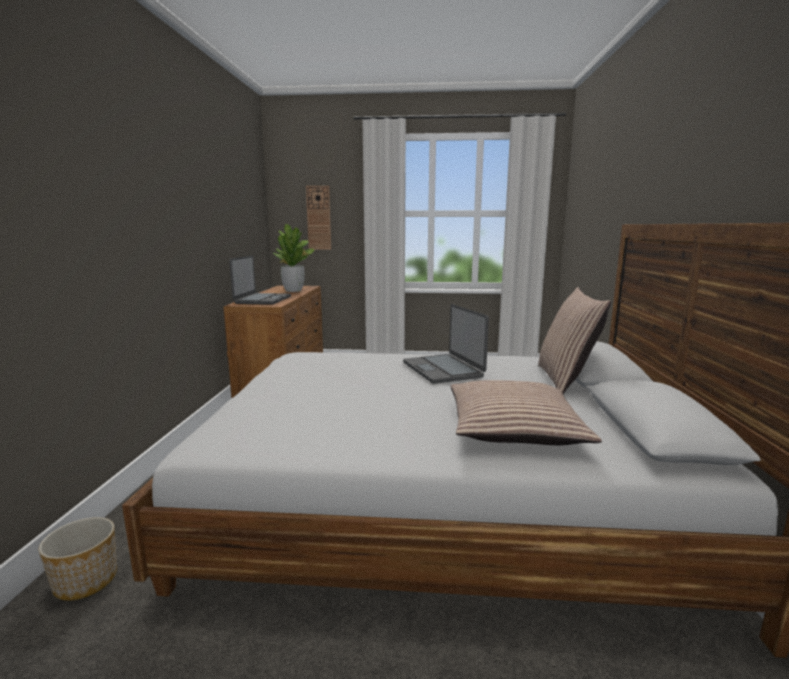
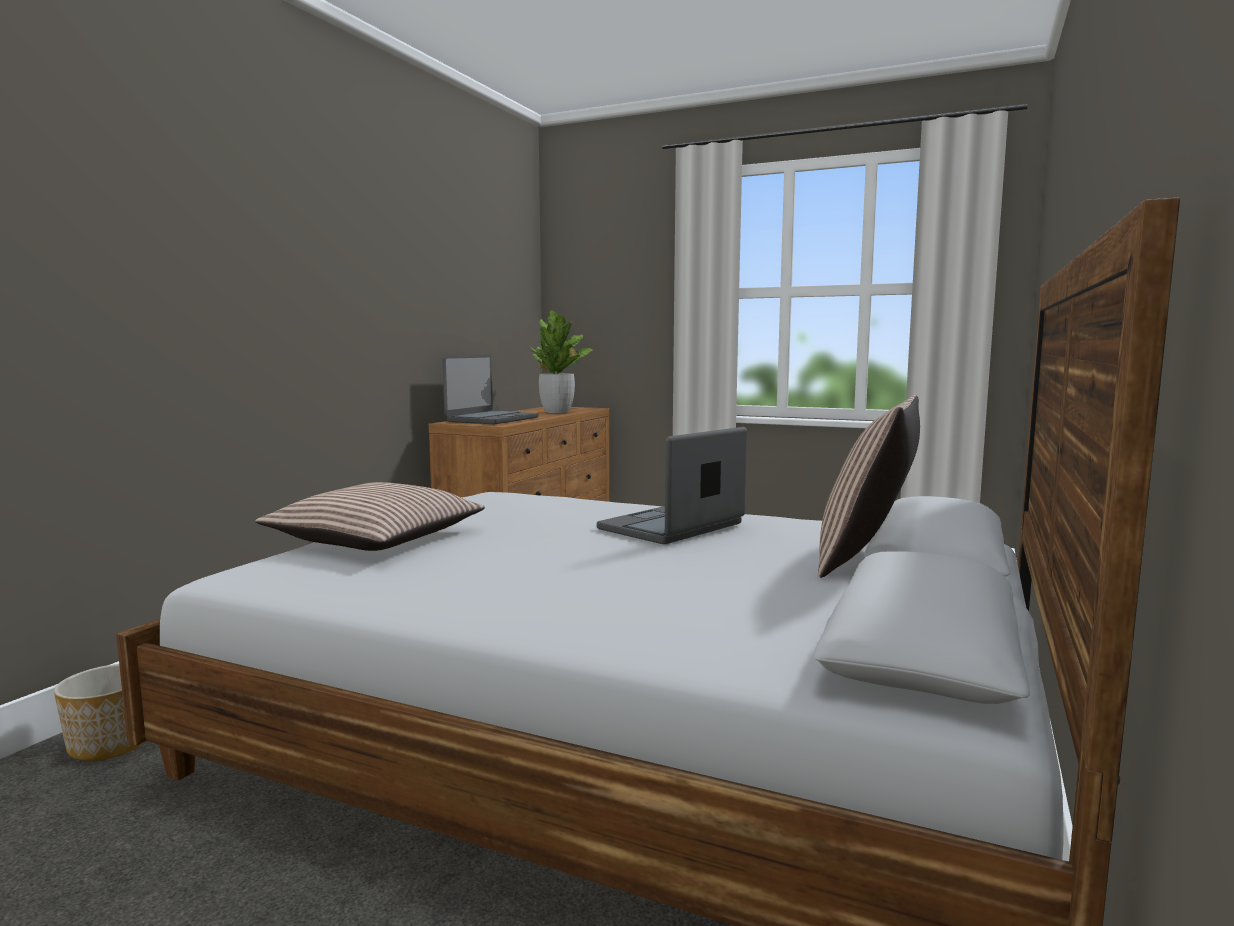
camera: 20 degrees right, 5 degrees down
wall clock [306,186,331,250] -> none
laptop [403,304,489,384] -> laptop turned 45 degrees clockwise [597,427,747,544]
pillow [450,380,602,445] -> pillow moved to [255,482,485,551]

